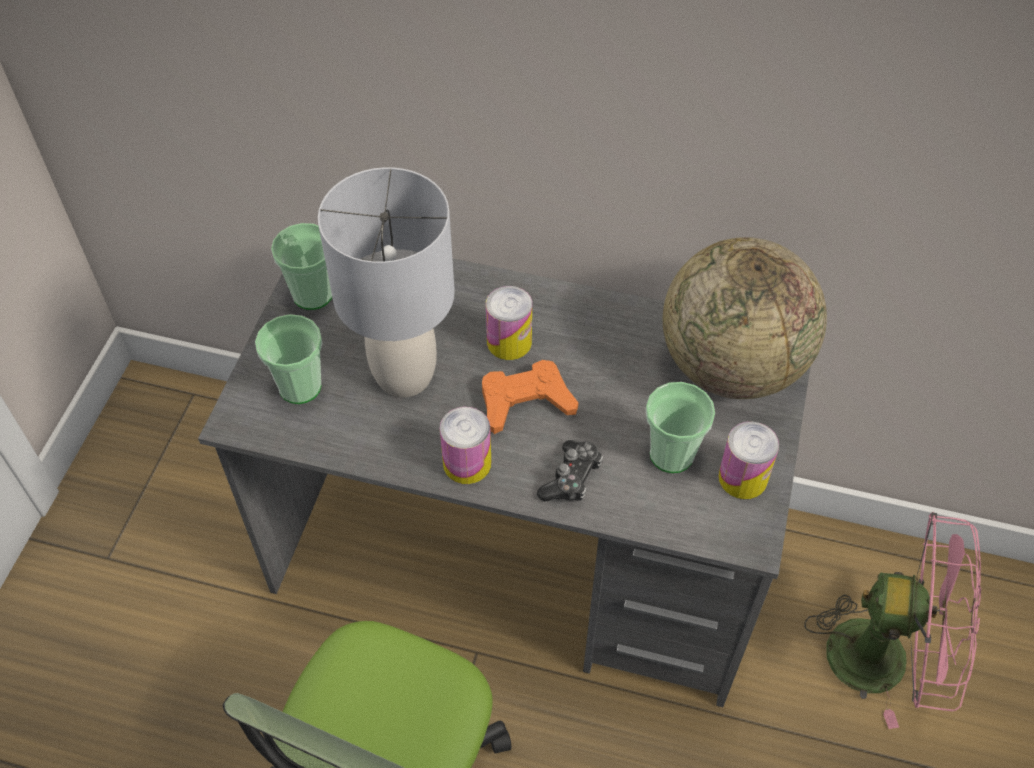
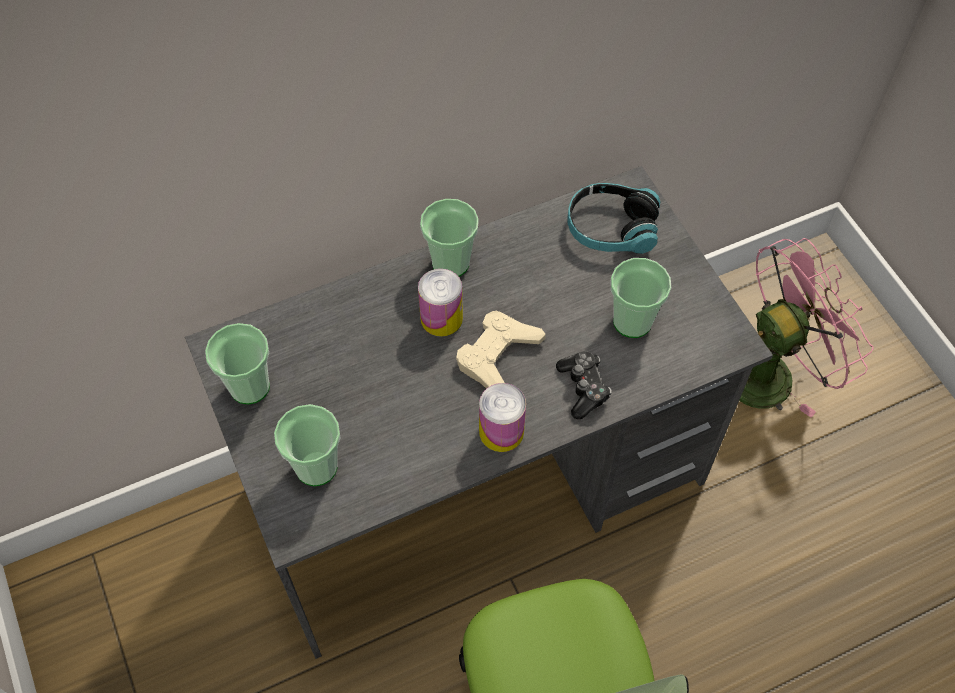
camera: 40 degrees left, 5 degrees up
grey table lamp [318,167,455,397] -> none
orange game controller [482,360,579,434] -> beige game controller [456,311,546,389]
globe [663,237,827,399] -> headphones [568,183,660,254]
can [718,422,779,499] -> none
none -> cup [420,199,479,277]

